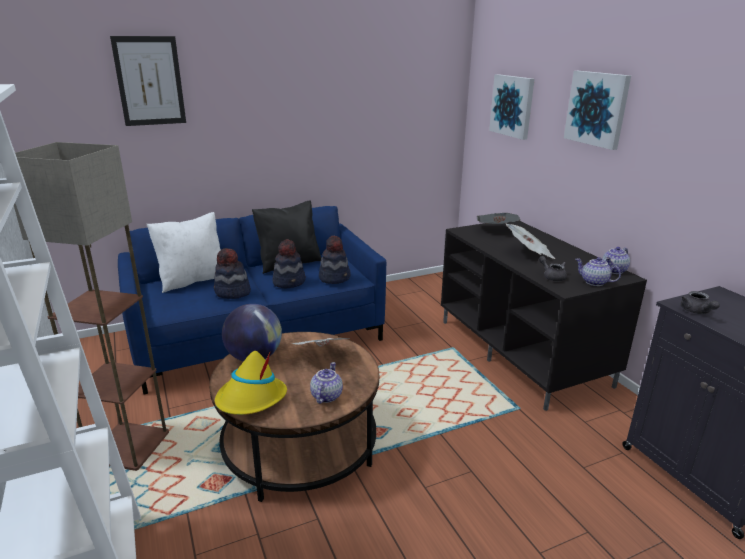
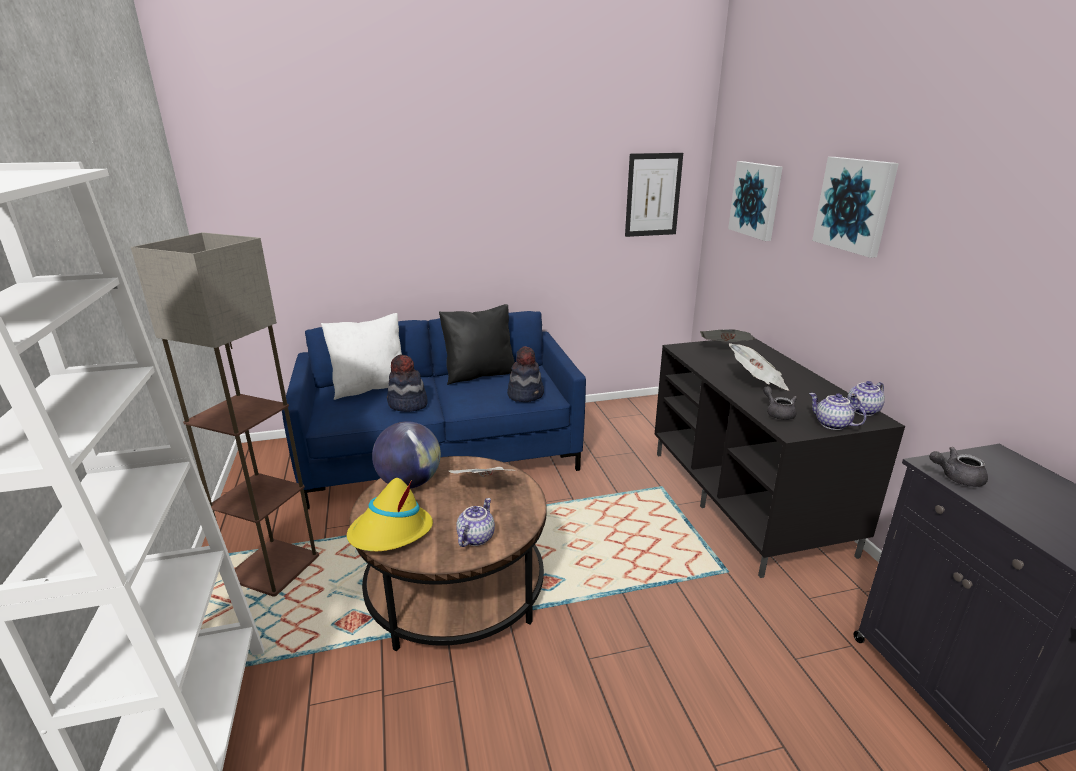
camera: 10 degrees right, 0 degrees up
picture [110,36,186,126] -> picture moved to [625,153,683,237]
hat [272,239,306,288] -> none
grey teapot [681,291,720,314] -> grey teapot turned 90 degrees clockwise [929,447,988,487]

